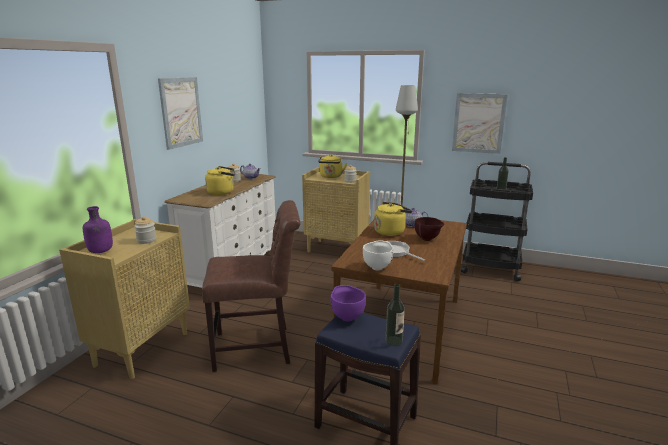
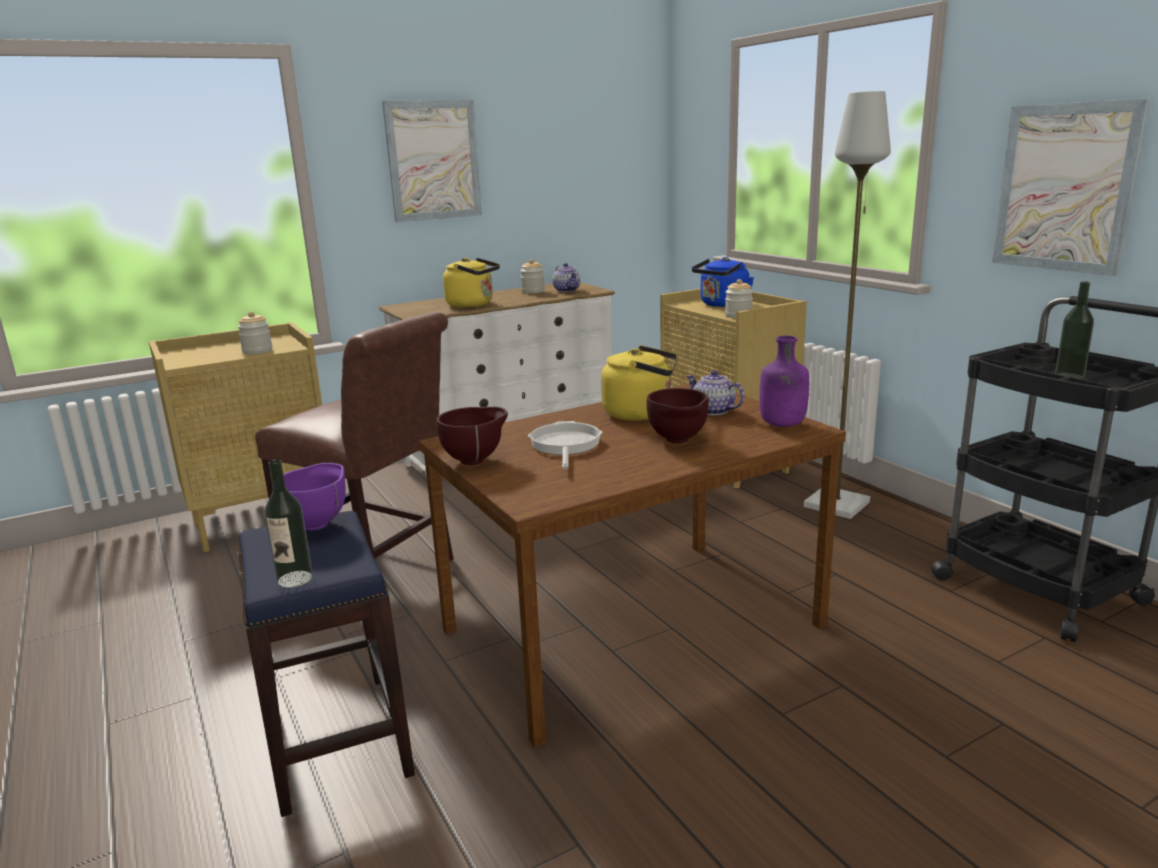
camera: 40 degrees right, 0 degrees up
purple bottle [83,206,113,253] -> purple bottle moved to [759,336,809,427]
yellow kettle [318,155,347,178] -> blue kettle [692,257,754,307]
white bowl [363,240,393,271] -> brown bowl [437,407,508,465]

